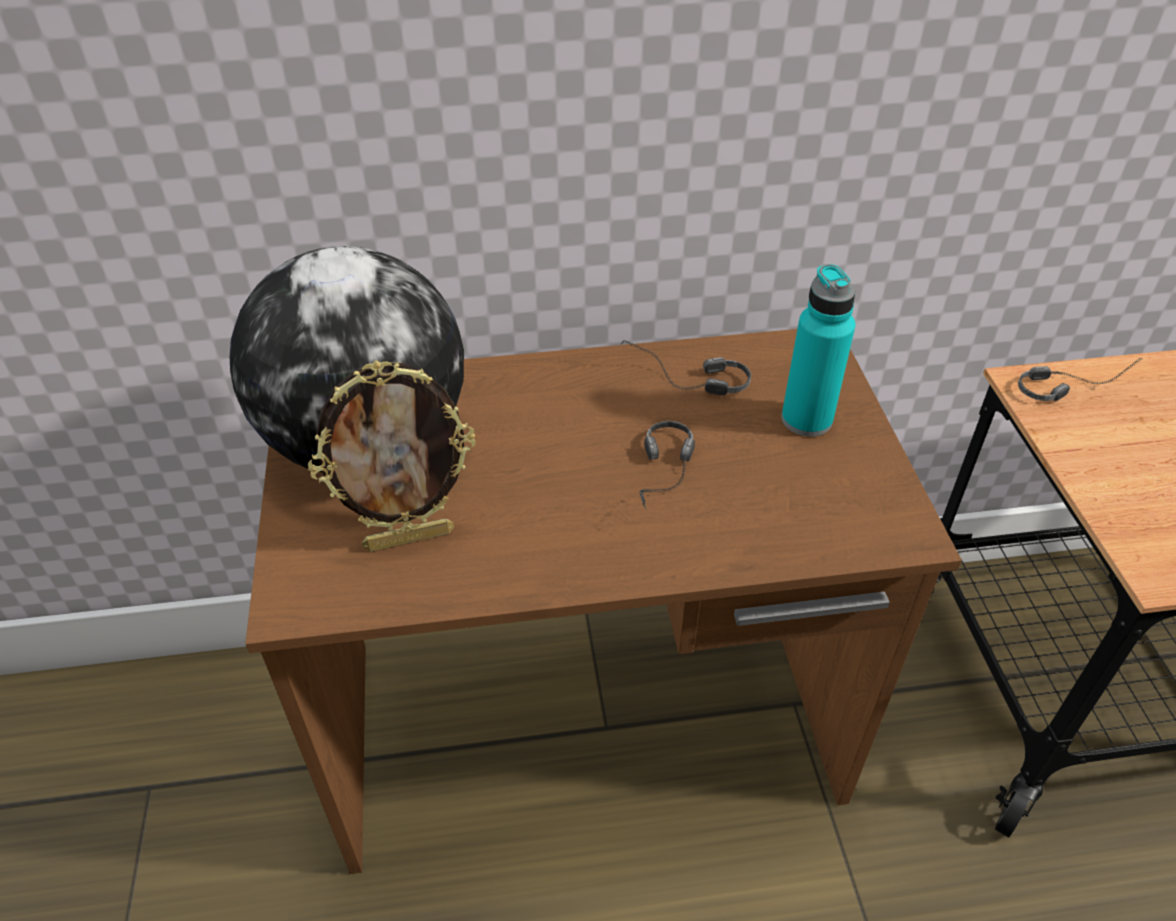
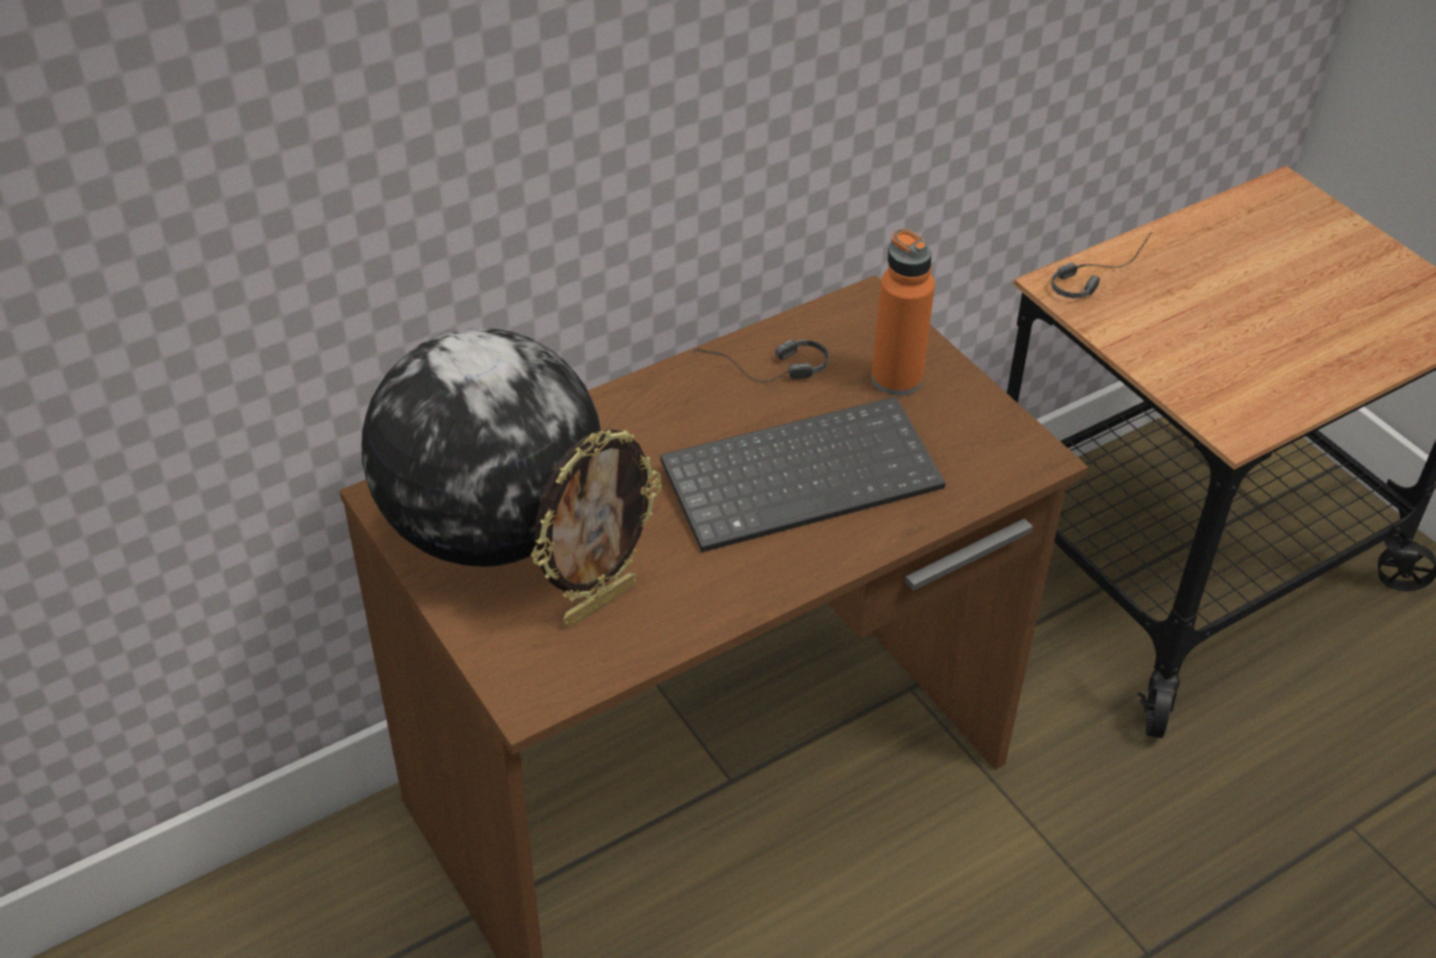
camera: 25 degrees left, 0 degrees up
headphones [639,421,695,511] -> keyboard [660,397,946,552]
turquoise bottle [781,264,855,437] -> orange bottle [871,229,935,396]

